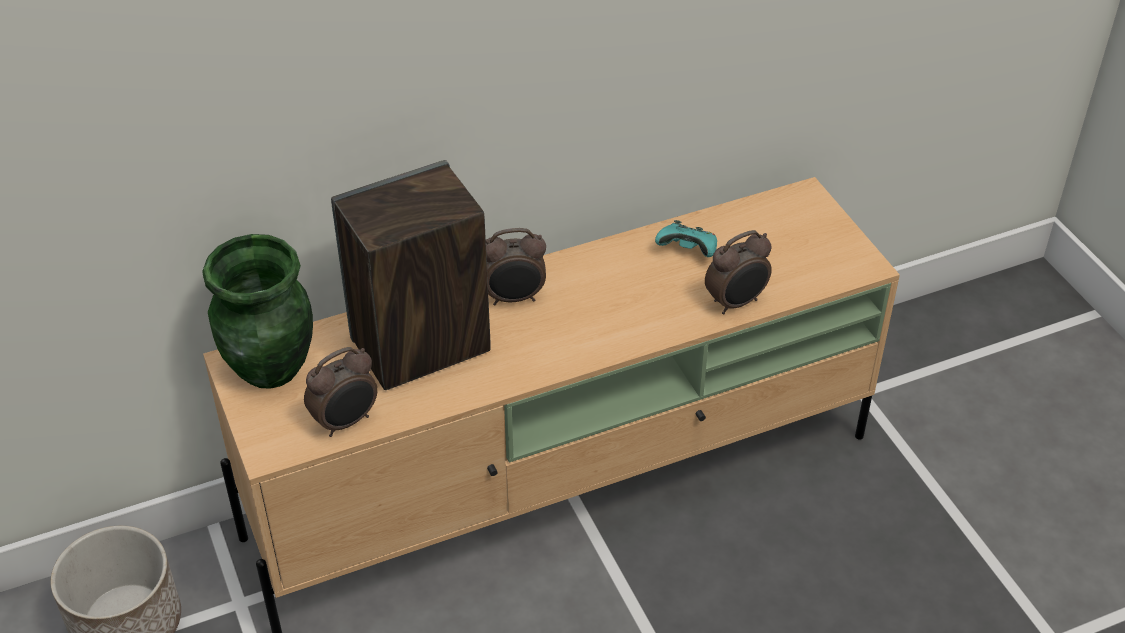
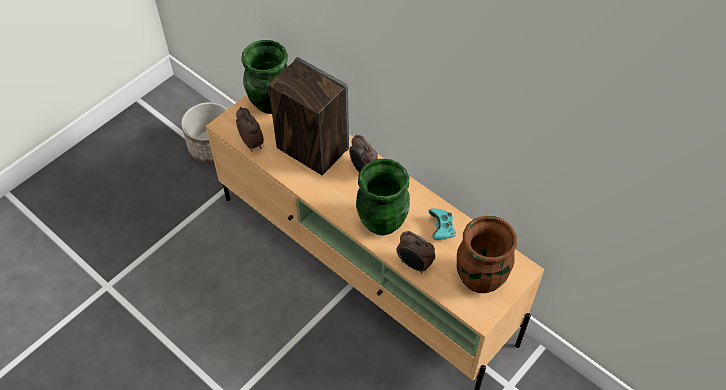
camera: 65 degrees right, 10 degrees up
alarm clock [304,347,378,437] -> alarm clock turned 150 degrees counterclockwise [236,107,264,151]
none -> green vase [356,159,410,235]
none -> brown vase [457,216,517,293]

